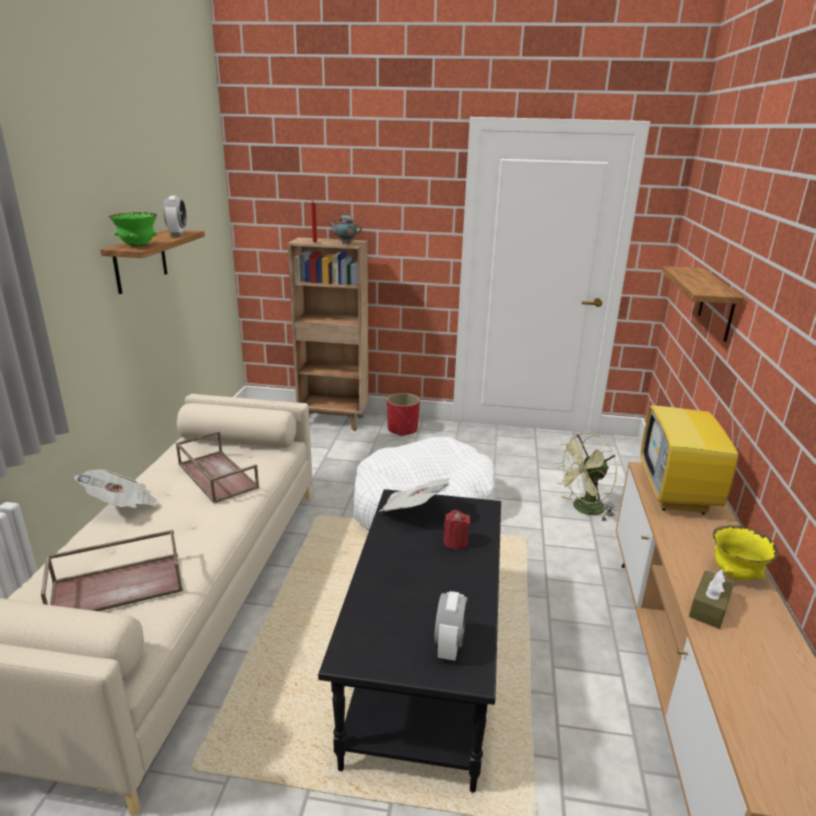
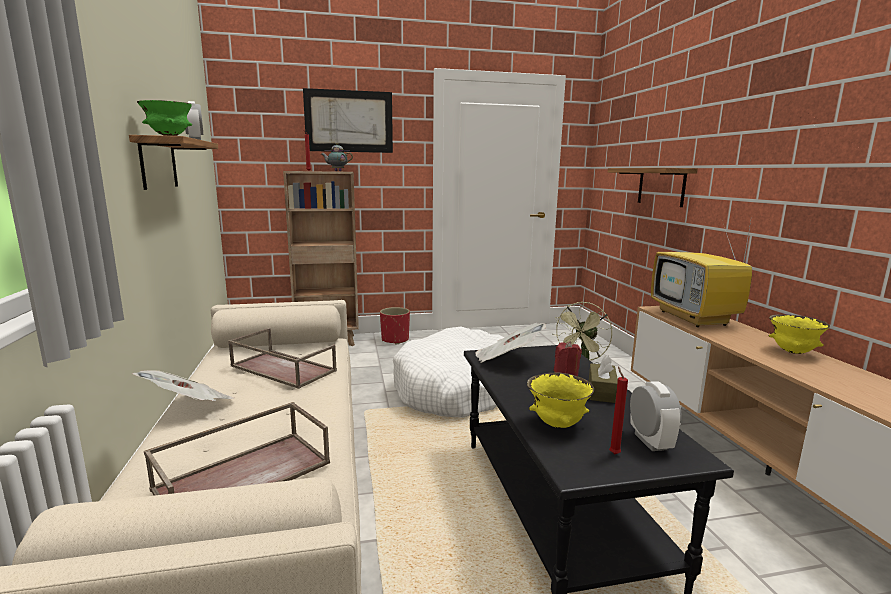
camera: 20 degrees left, 10 degrees down
brown tissue box [689,569,735,629] -> brown tissue box moved to [589,355,618,403]
none -> picture [303,88,393,153]
none -> yellow bowl [527,372,594,428]
none -> red candle [609,366,628,454]

